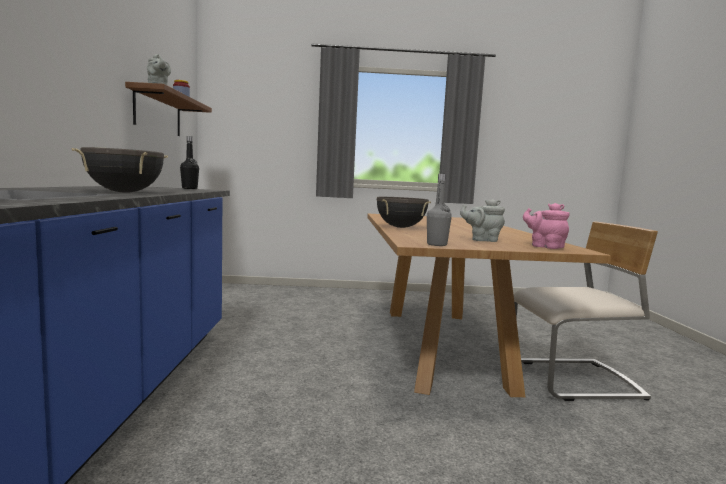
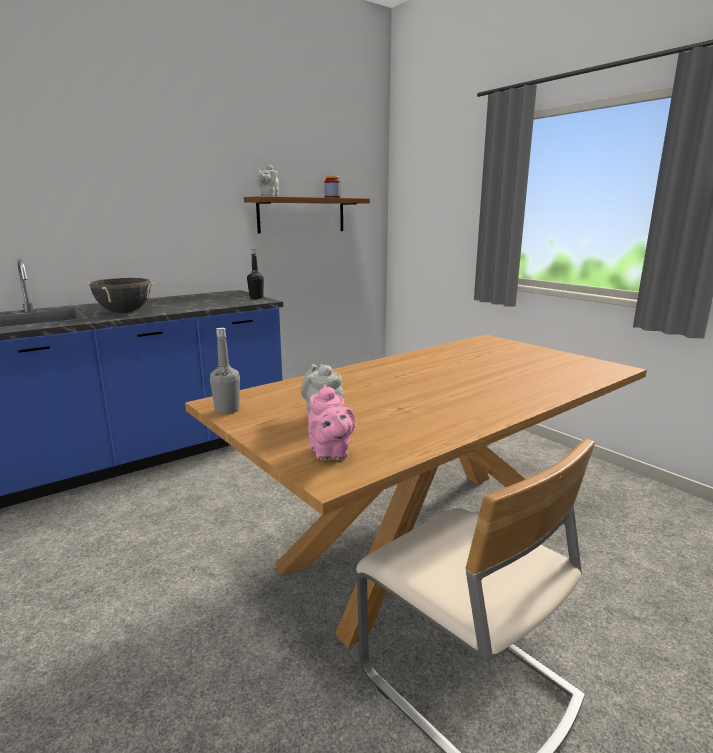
camera: 55 degrees right, 10 degrees up
black cooking pot [376,197,431,228] -> none
pink teapot [523,203,570,249] -> pink teapot turned 150 degrees clockwise [308,384,356,460]

